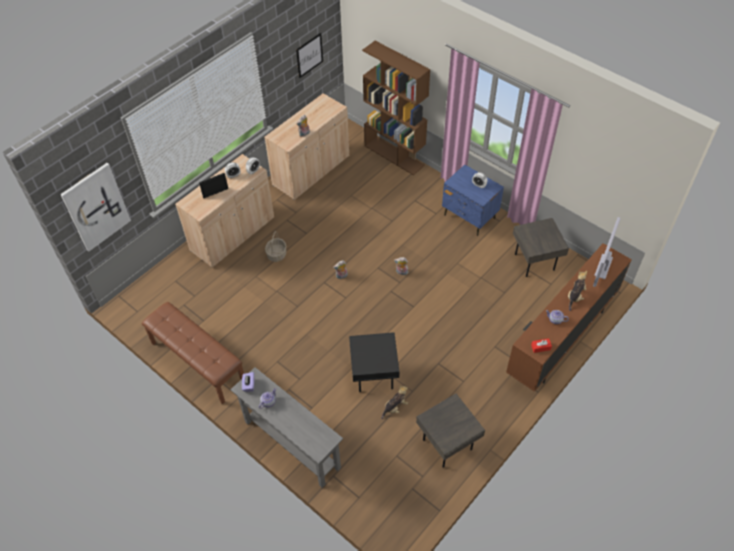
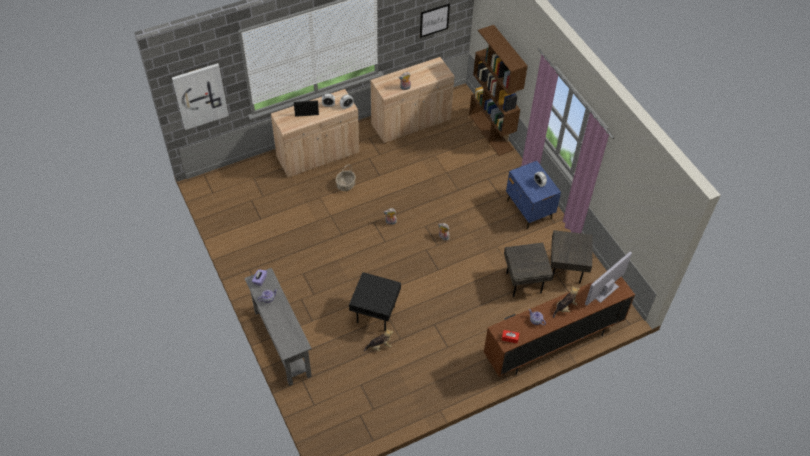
camera: 20 degrees right, 0 degrees up
brown bench [142,302,244,404] -> none
grey side table [416,394,485,468] -> grey side table moved to [504,243,553,297]

